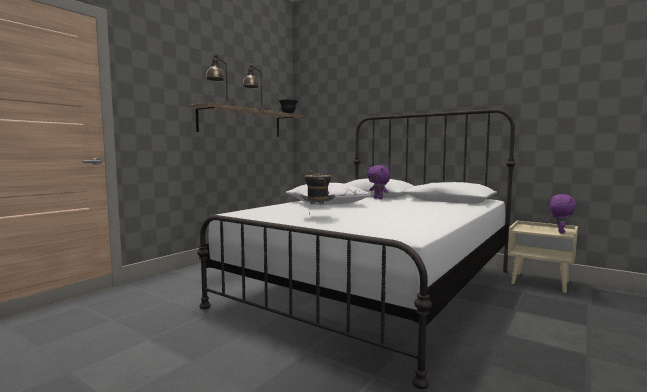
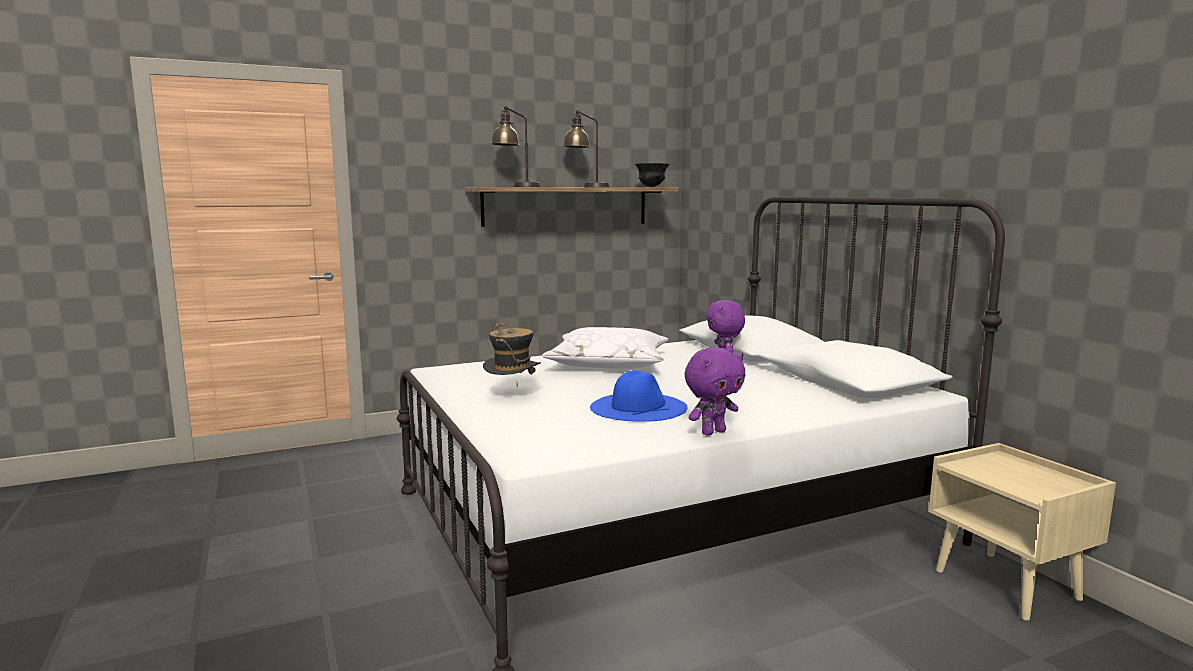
camera: 30 degrees right, 5 degrees up
purple plush toy [550,194,577,234] -> purple plush toy moved to [685,347,746,436]
none -> blue hat [590,370,688,422]

